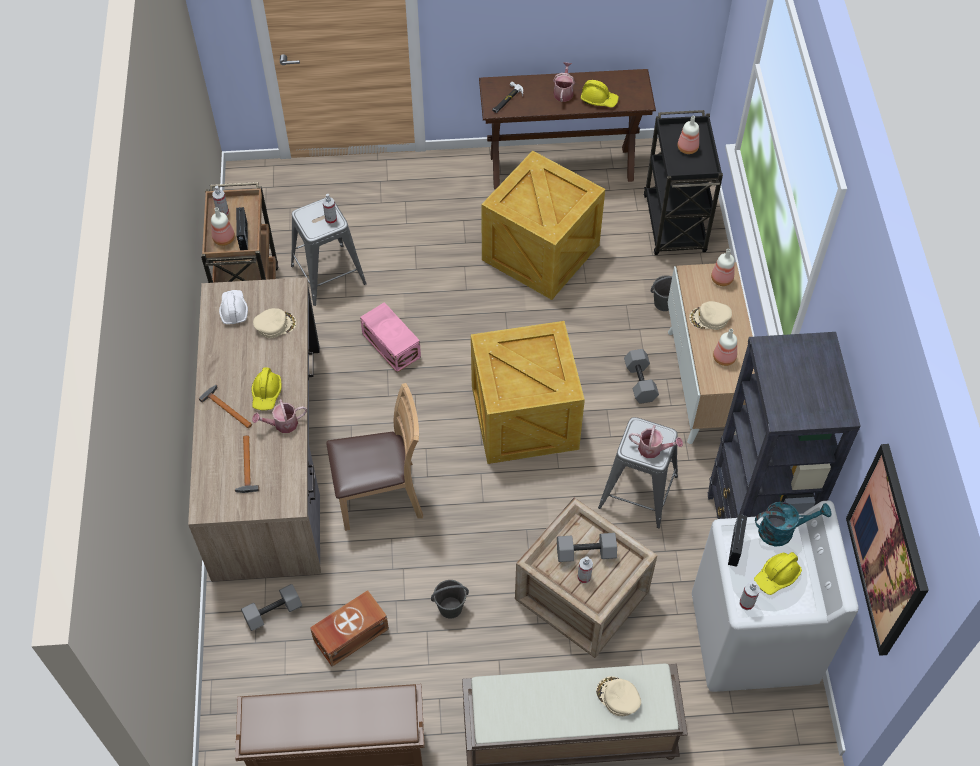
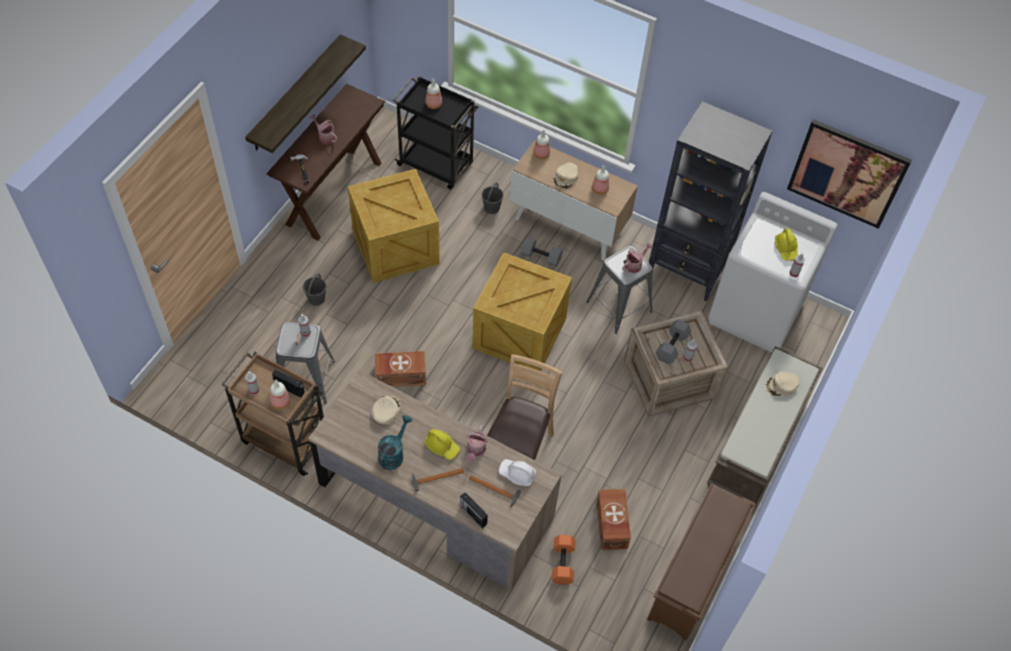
camera: 60 degrees left, 0 degrees up
white hard hat [219,290,248,324] -> white hard hat moved to [498,459,536,486]
grey dumbbell [241,584,302,631] -> orange dumbbell [552,535,575,585]
pink storage box [360,302,421,372] -> brown storage box [375,351,426,387]
grey bucket [431,580,469,619] -> grey bucket moved to [303,273,326,306]
yellow hard hat [580,80,619,107] -> none
radio [728,514,747,567] -> radio moved to [460,492,488,528]
turquoise watering can [755,502,831,547] -> turquoise watering can moved to [378,415,412,470]
none -> shelf [245,34,366,153]

